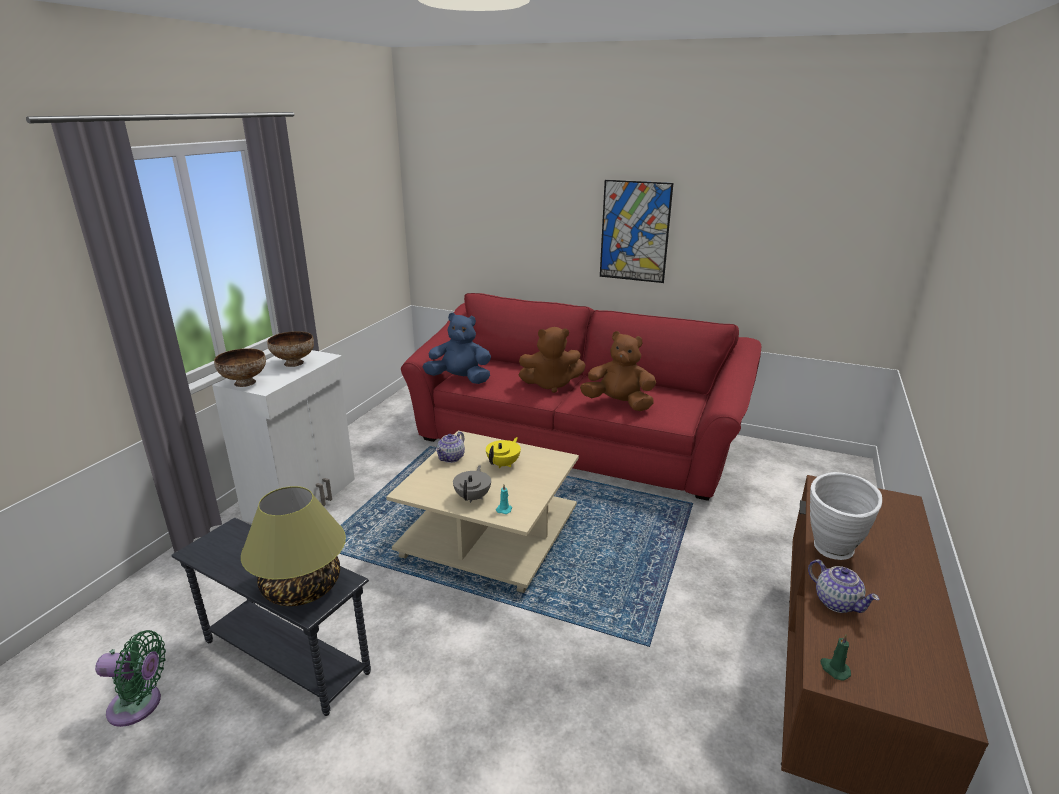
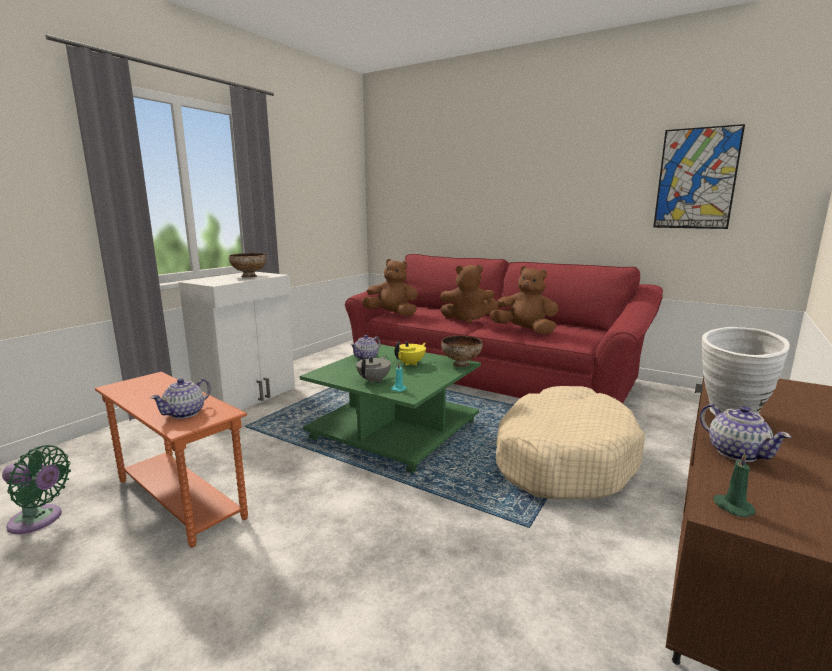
camera: 10 degrees right, 10 degrees down
grey side table [172,518,371,716] -> orange side table [95,372,248,548]
bowl [214,348,266,387] -> bowl moved to [441,336,482,367]
table lamp [241,486,346,606] -> teapot [150,378,211,419]
beige coffee table [386,431,579,593] -> green coffee table [300,344,481,473]
blue plush toy [422,313,491,384] -> brown plush toy [361,259,418,316]
picture [600,180,673,283] -> picture moved to [653,124,745,229]
none -> beige dog bed [496,386,645,499]

